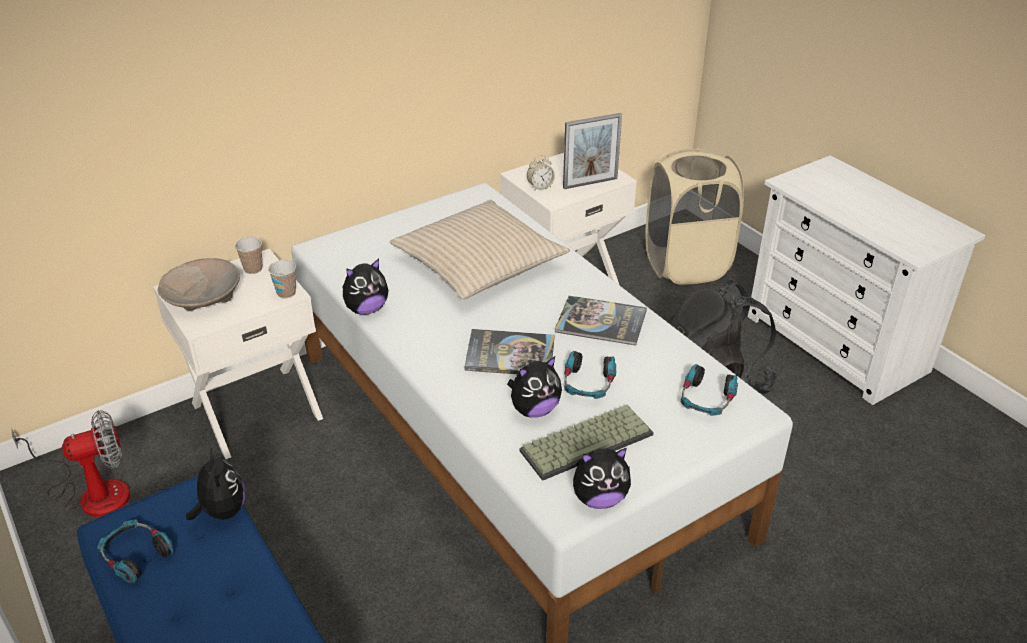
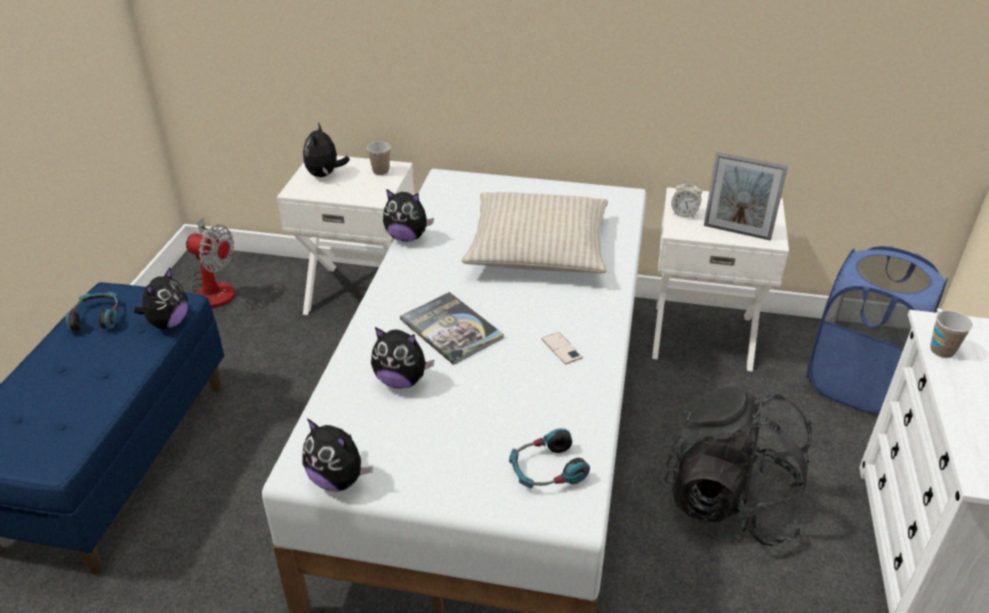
camera: 45 degrees right, 0 degrees up
beige bowl [158,258,240,310] -> plush toy [303,122,350,177]
cup [268,260,296,298] -> cup moved to [930,310,973,358]
keyboard [519,405,654,481] -> none
book [555,296,647,346] -> phone [542,332,583,364]
headphones [564,351,616,399] -> none
beige laundry basket [645,148,744,285] -> blue laundry basket [807,246,948,414]

